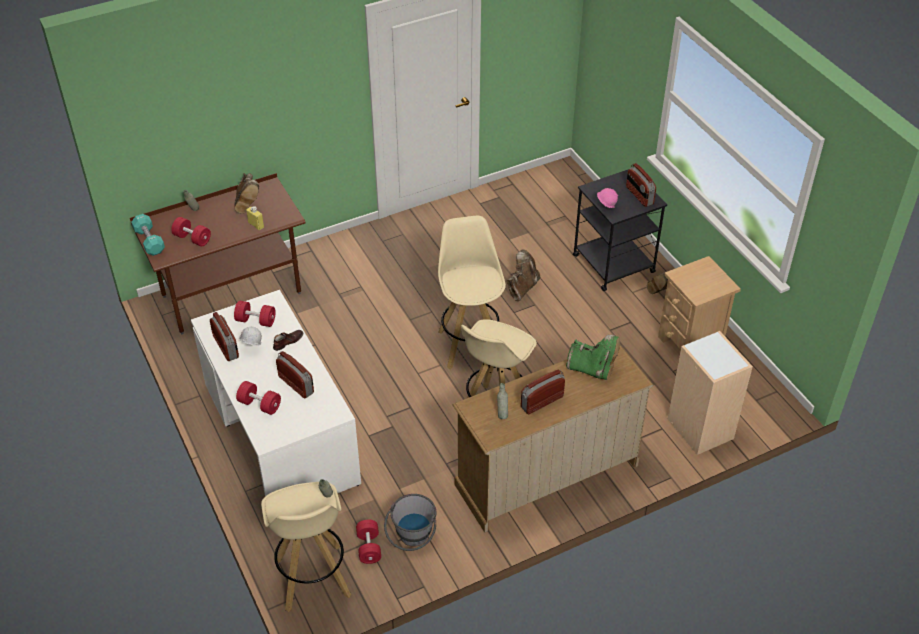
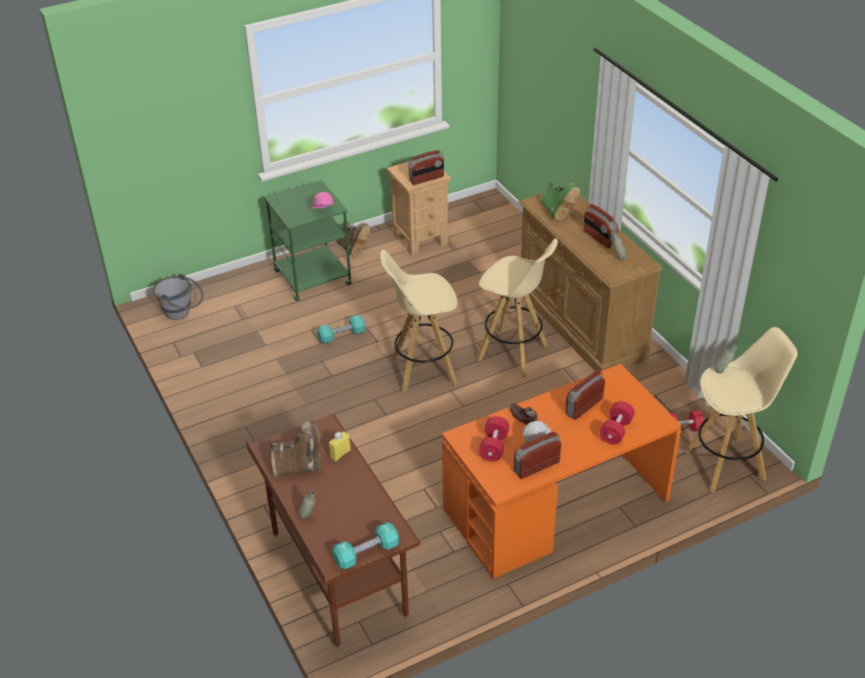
camera: 90 degrees left, 5 degrees down
red dumbbell [171,217,211,246] -> none
white desk [191,290,361,496] -> orange desk [442,364,682,579]
grey bucket [384,494,436,551] -> grey bucket moved to [153,274,203,320]
brown boot [507,250,540,301] -> turquoise dumbbell [317,315,365,344]
green boot [566,335,620,380] -> green boot turned 135 degrees clockwise [540,181,580,220]
black cart [573,169,667,291] -> green cart [264,180,352,301]
radio [626,163,656,207] -> radio moved to [408,150,444,185]
bookcase [668,331,753,455] -> none

